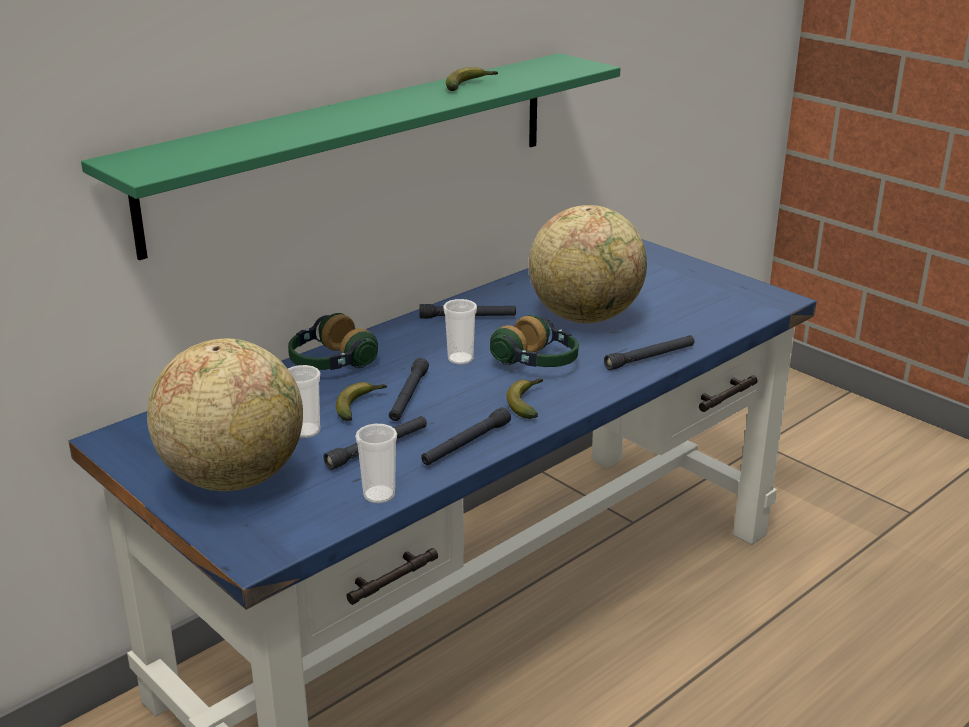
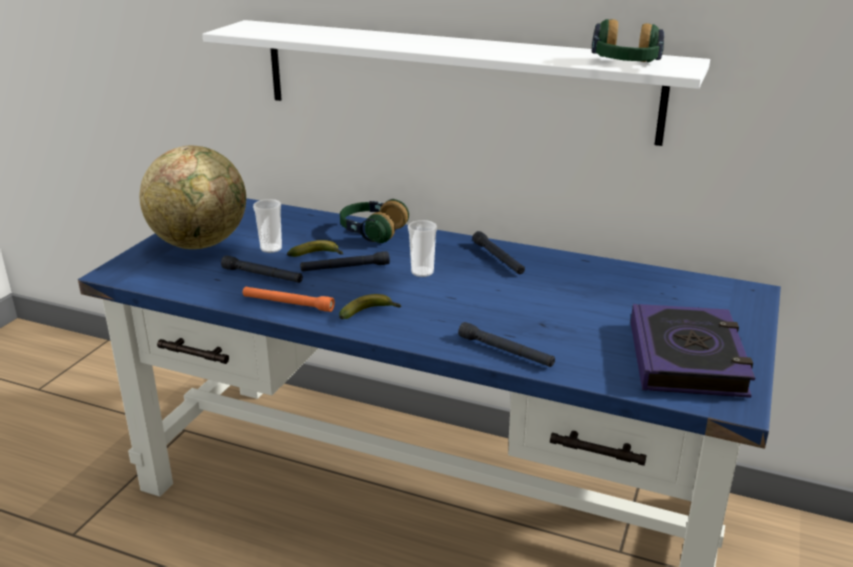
camera: 65 degrees right, 0 degrees up
green shelf [81,53,620,260] -> white shelf [202,20,710,146]
cup [355,424,397,503] -> none
black flashlight [421,407,511,465] -> orange flashlight [243,287,335,312]
banana [446,67,498,91] -> none
headphones [490,315,579,367] -> headphones moved to [592,19,664,62]
globe [529,205,647,323] -> none
none -> book [631,304,755,398]

